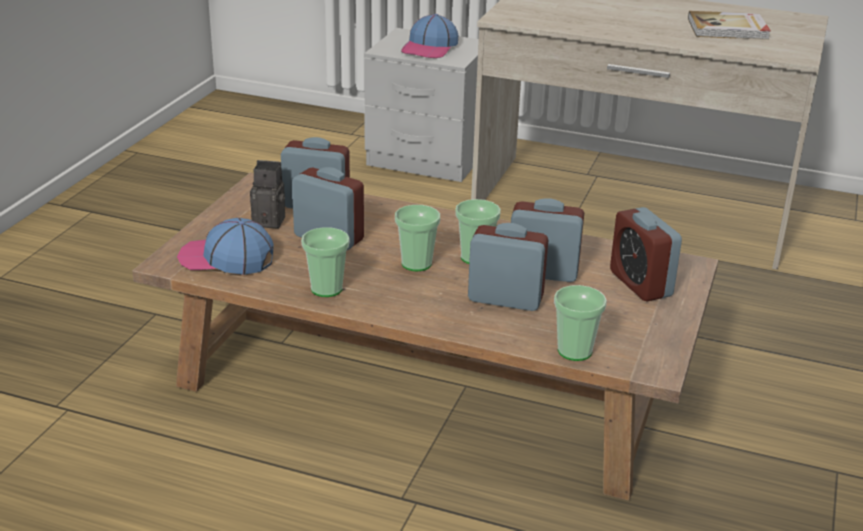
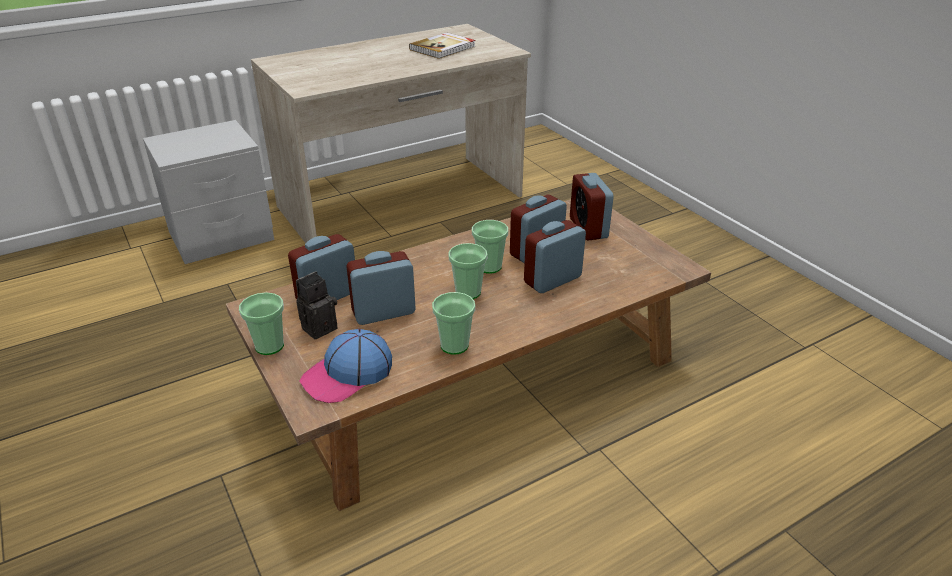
camera: 50 degrees left, 5 degrees up
cap [401,14,458,58] -> none
cup [554,285,607,361] -> cup moved to [239,292,284,355]
alarm clock [610,207,682,301] -> alarm clock turned 60 degrees clockwise [570,173,614,241]

